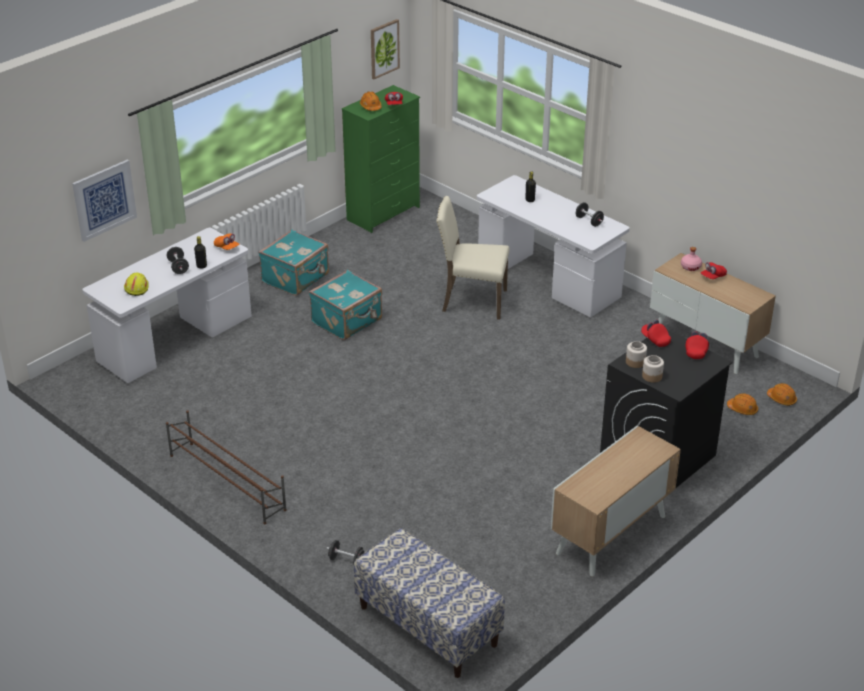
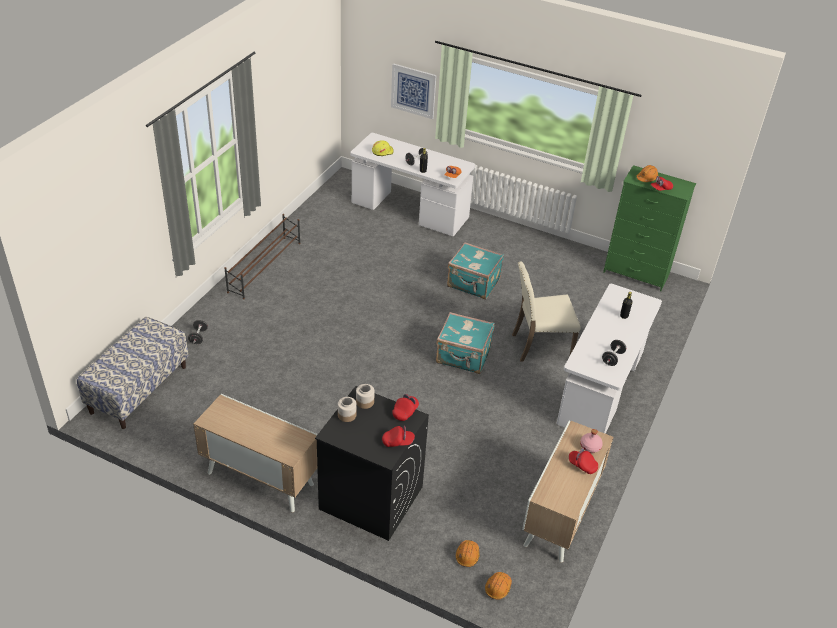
camera: 70 degrees right, 5 degrees up
turquoise suitcase [258,229,329,296] -> turquoise suitcase moved to [436,312,495,374]
picture [371,19,400,79] -> none
beige chair [436,196,510,320] -> beige chair turned 90 degrees counterclockwise [512,261,581,362]

